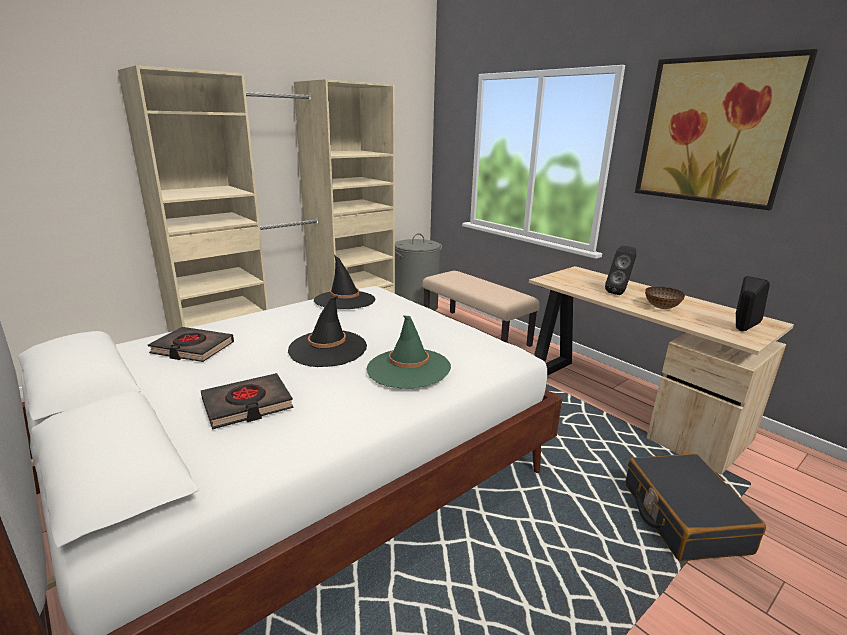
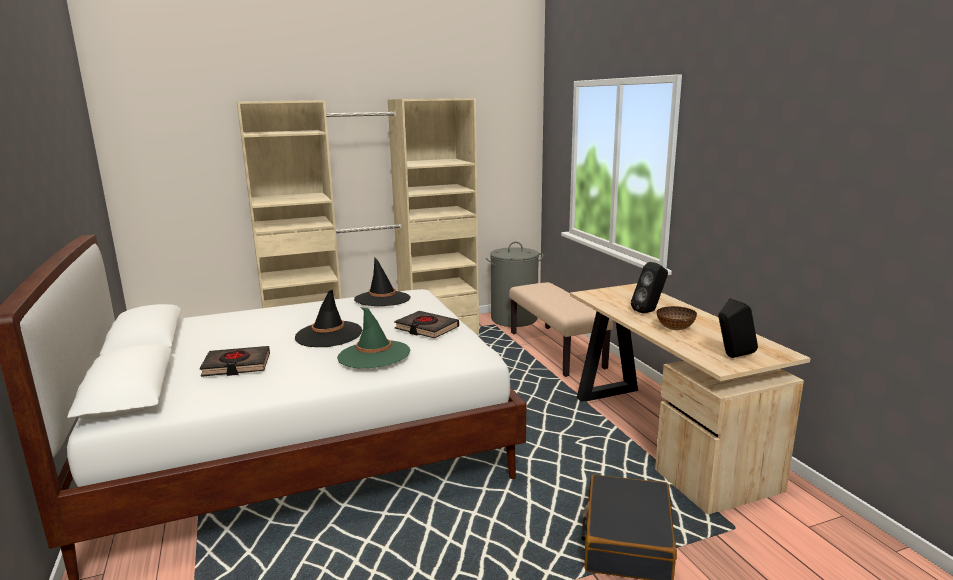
camera: 20 degrees right, 5 degrees down
black book [148,327,234,362] -> black book moved to [394,311,459,338]
picture [635,49,818,210] -> none

